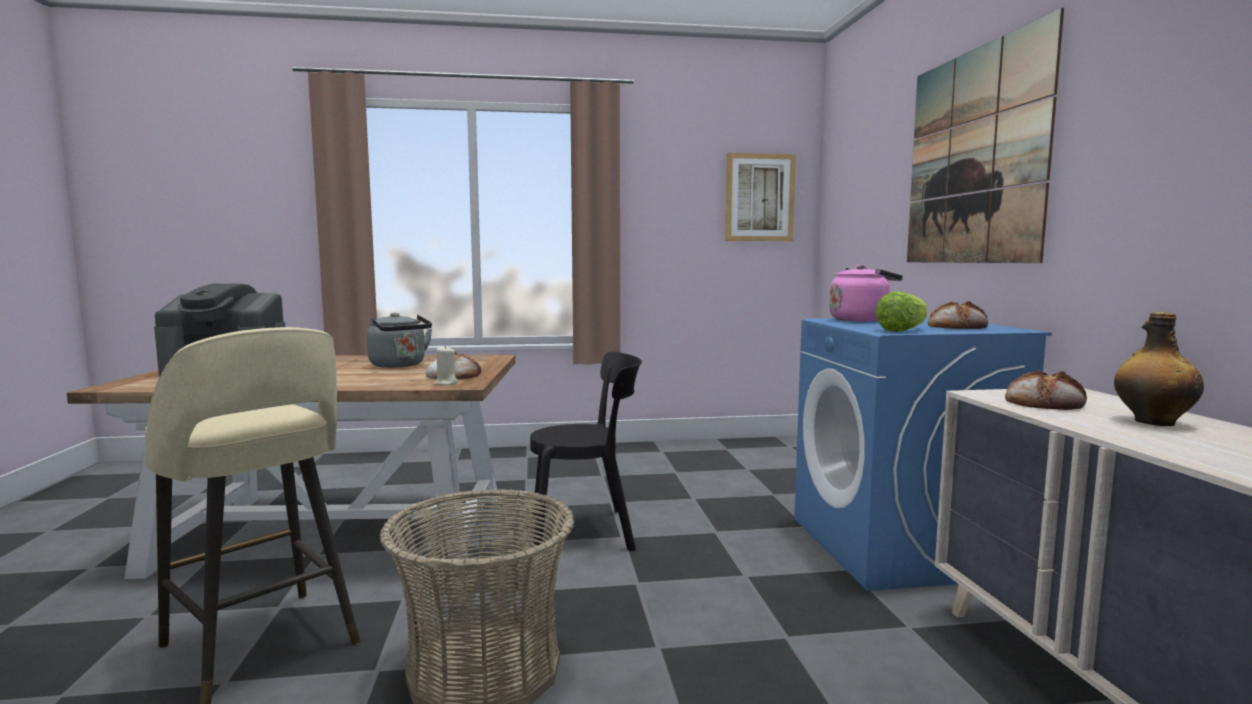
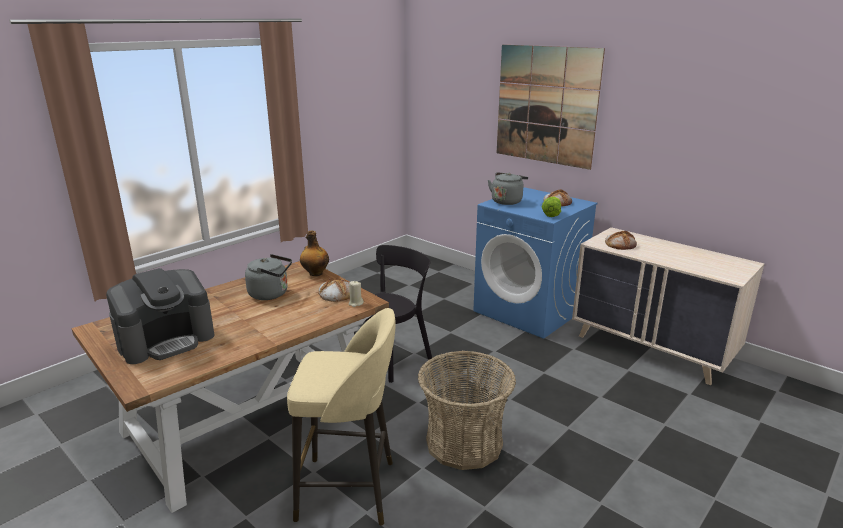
camera: 40 degrees left, 15 degrees up
picture [725,153,796,241] -> none
pink kettle [829,265,903,322] -> grey kettle [488,172,528,205]
bottle [1114,312,1204,426] -> bottle moved to [300,231,329,276]

